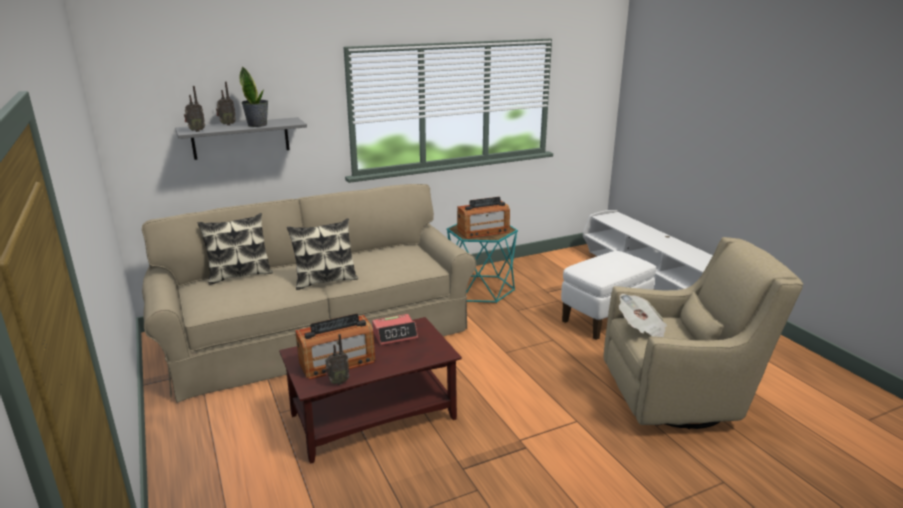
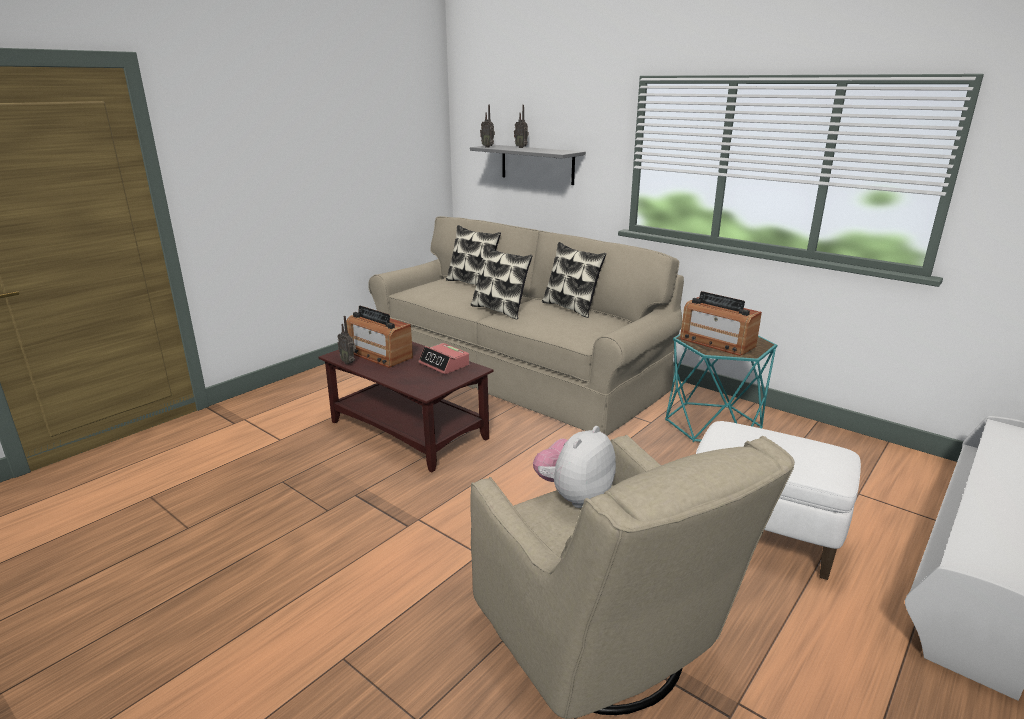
camera: 65 degrees right, 0 degrees up
potted plant [239,66,269,127] -> none
newspaper [619,294,667,337] -> plush toy [533,426,616,508]
none -> pillow [542,242,606,318]

